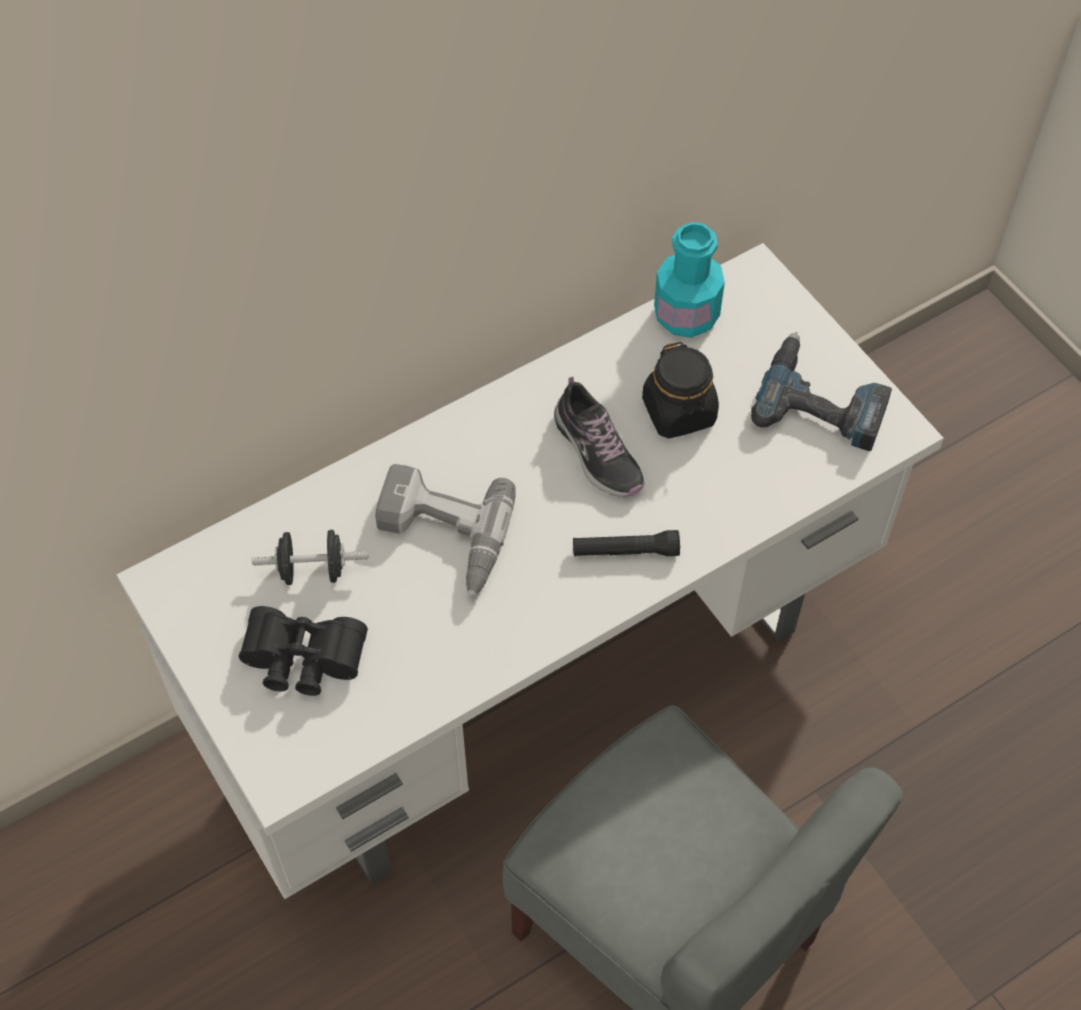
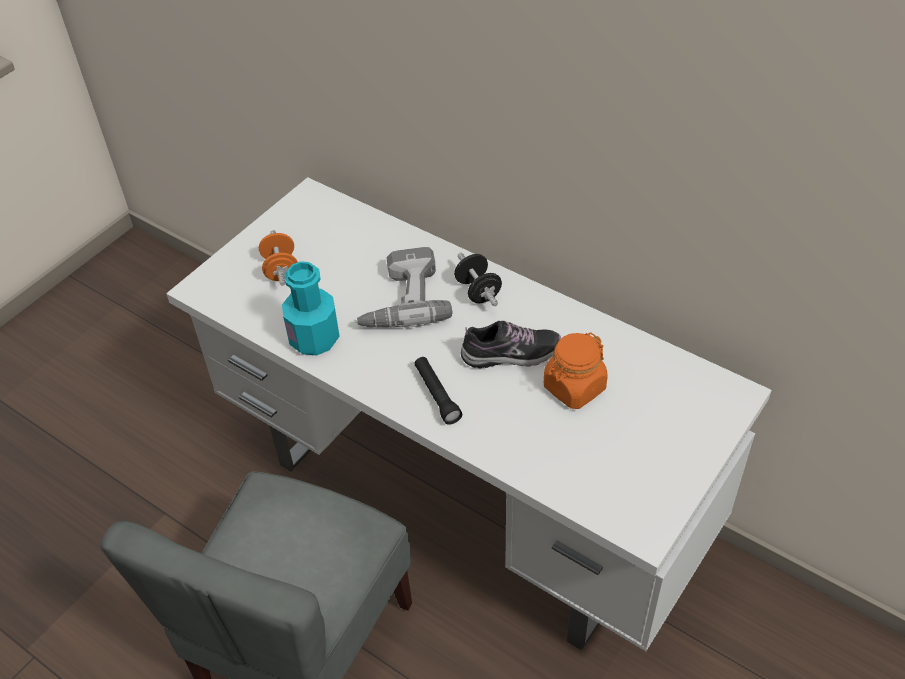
camera: 70 degrees right, 10 degrees down
black binoculars [239,606,368,696] -> orange dumbbell [259,230,298,285]
black dumbbell [252,530,368,585] -> black dumbbell moved to [454,253,502,306]
shoe [554,376,645,497] -> shoe turned 135 degrees counterclockwise [461,321,561,368]
black jar [642,342,719,438] -> orange jar [544,333,608,409]
turquoise bottle [654,222,725,338] -> turquoise bottle moved to [282,261,340,355]
power drill [751,332,892,451] -> none

